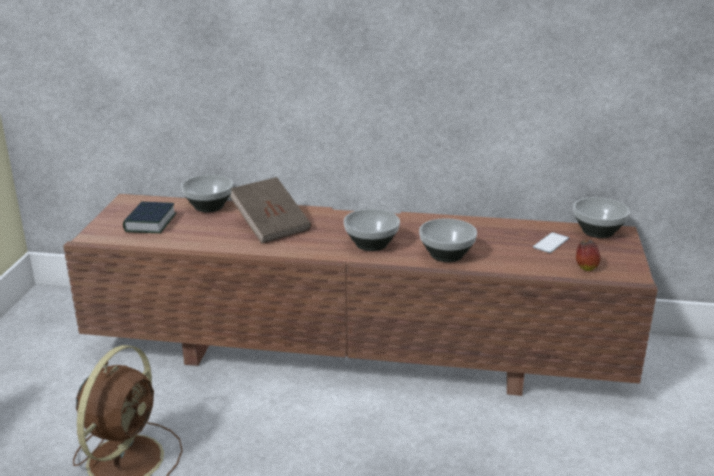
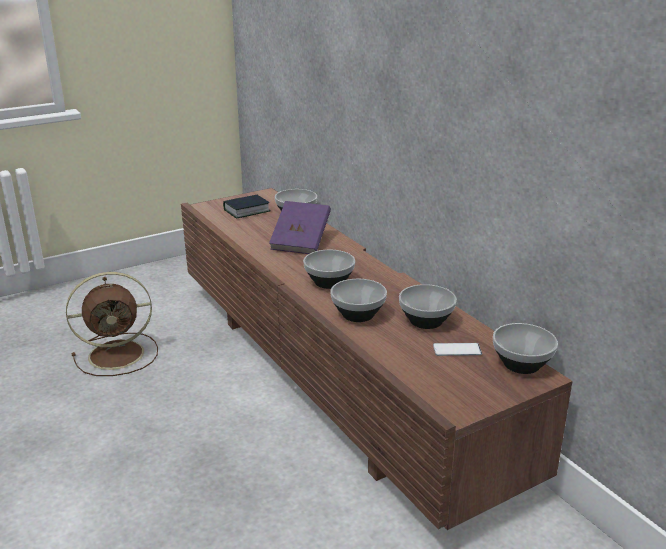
camera: 50 degrees right, 0 degrees up
brown book [230,177,311,244] -> purple book [269,201,331,254]
apple [576,240,600,271] -> none
none -> bowl [399,284,457,329]

